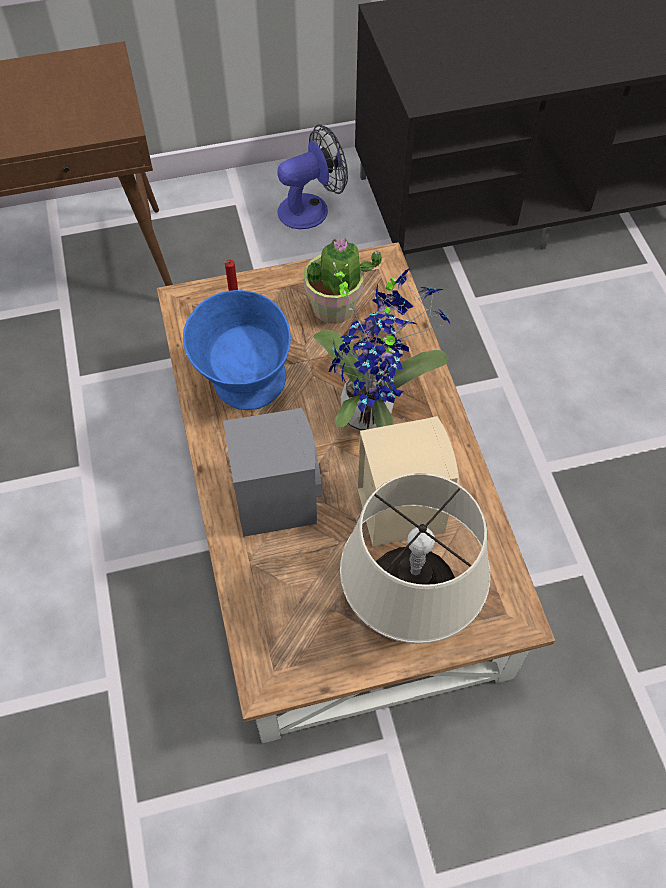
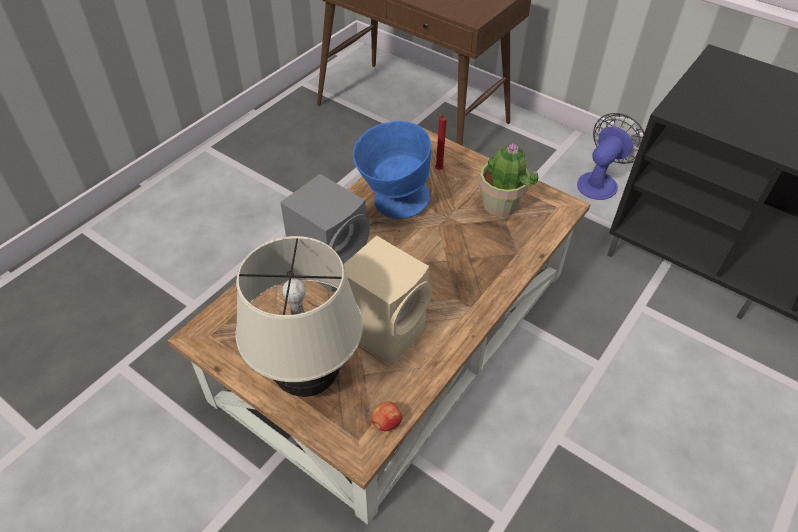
camera: 50 degrees right, 10 degrees down
fan [277,124,348,229] -> fan turned 75 degrees counterclockwise [577,113,644,200]
potted plant [314,262,451,431] -> none
none -> apple [371,402,402,431]

